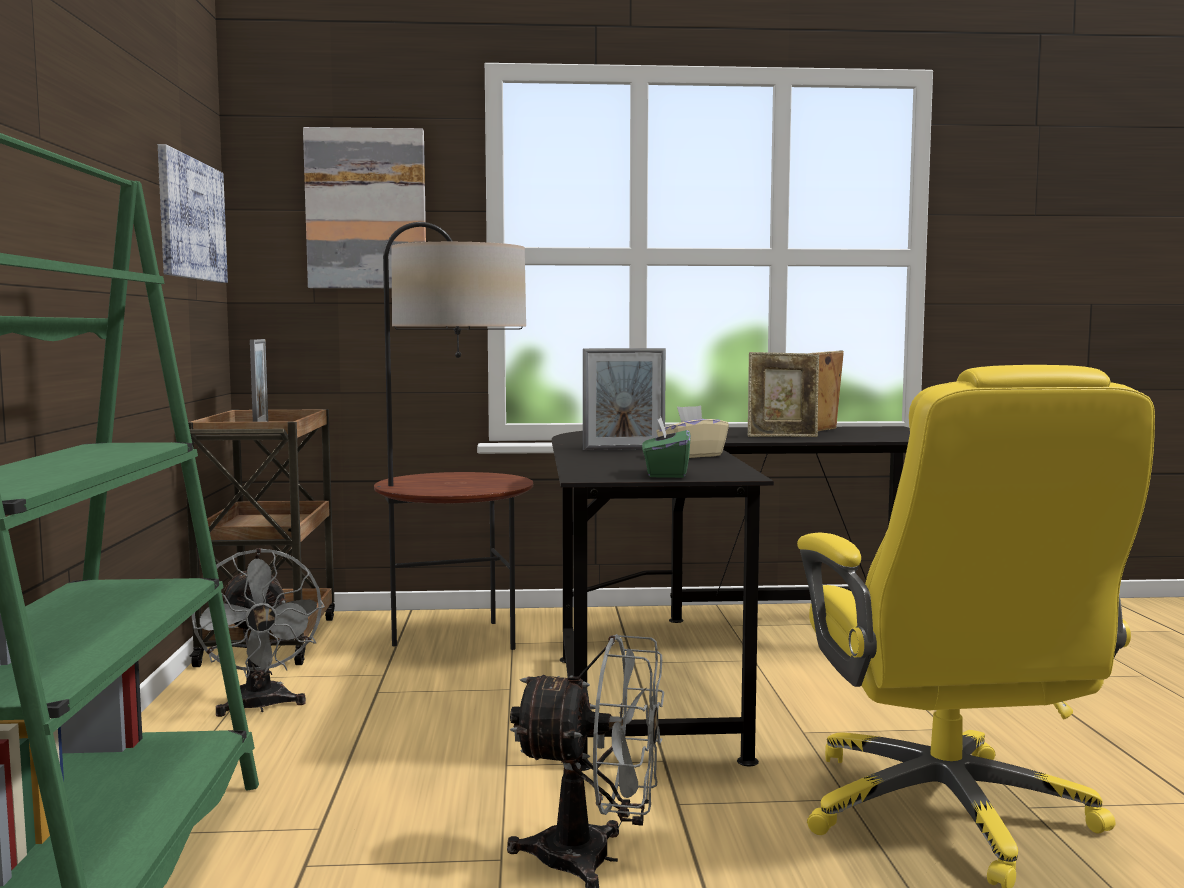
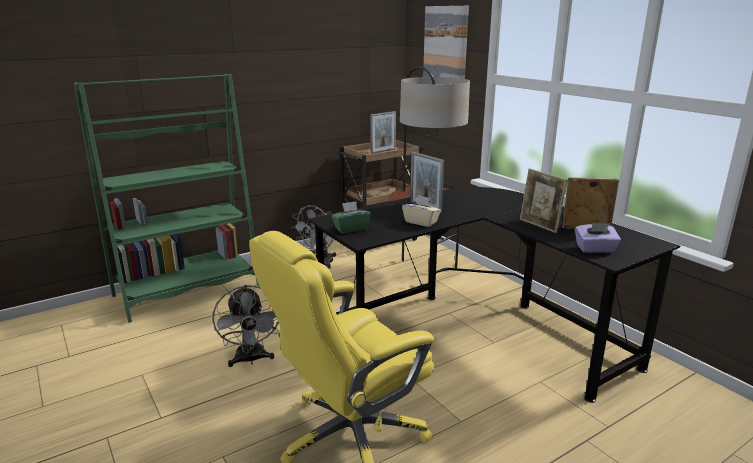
camera: 60 degrees right, 15 degrees up
picture [158,144,228,283] -> none
none -> purple tissue box [575,223,621,253]

